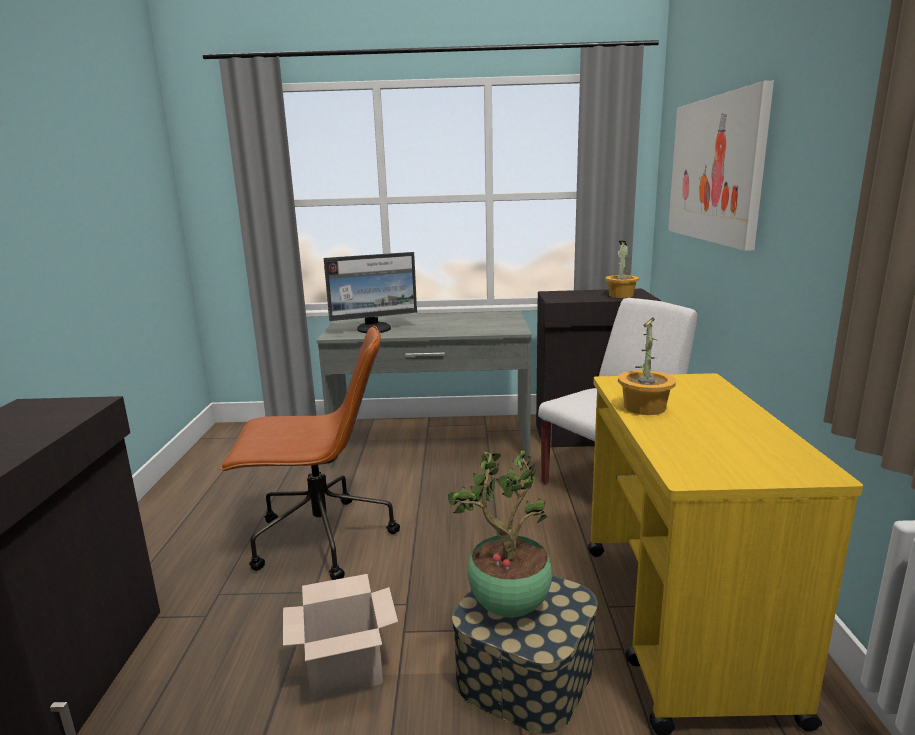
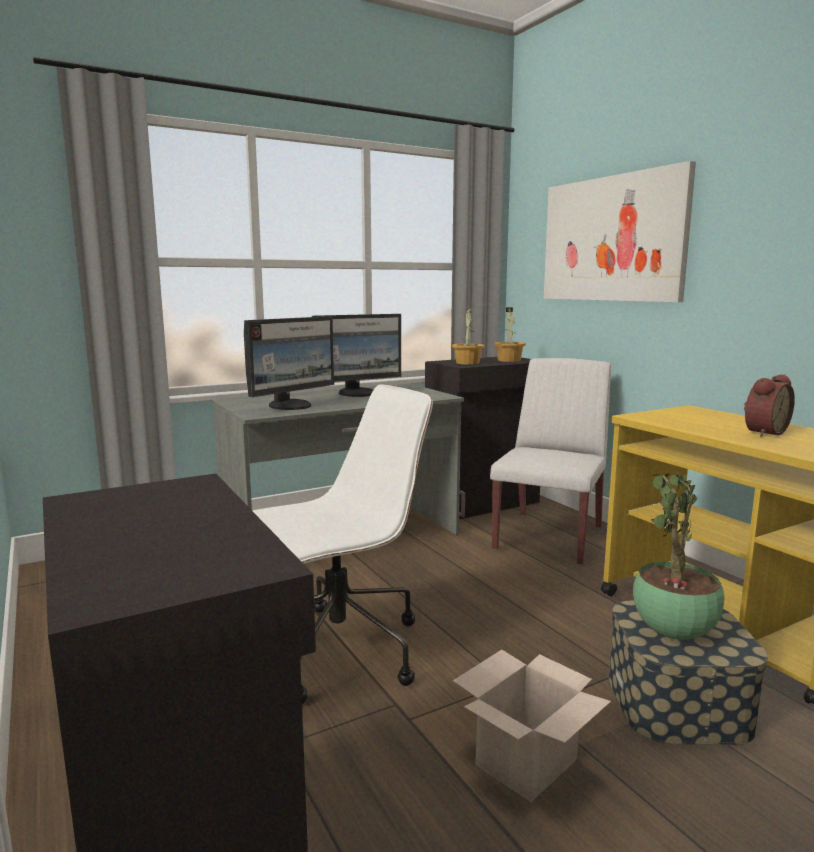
camera: 30 degrees left, 5 degrees down
brown office chair [220,325,400,580] -> white office chair [252,384,433,704]
potted plant [618,317,676,415] -> potted plant moved to [452,308,485,364]
none -> monitor [312,314,401,397]
none -> alarm clock [744,374,795,437]

